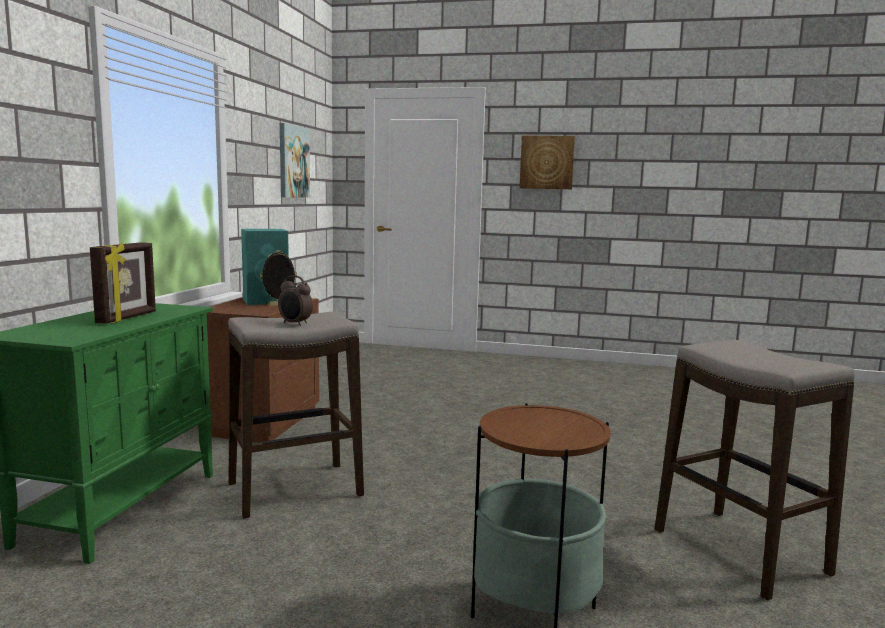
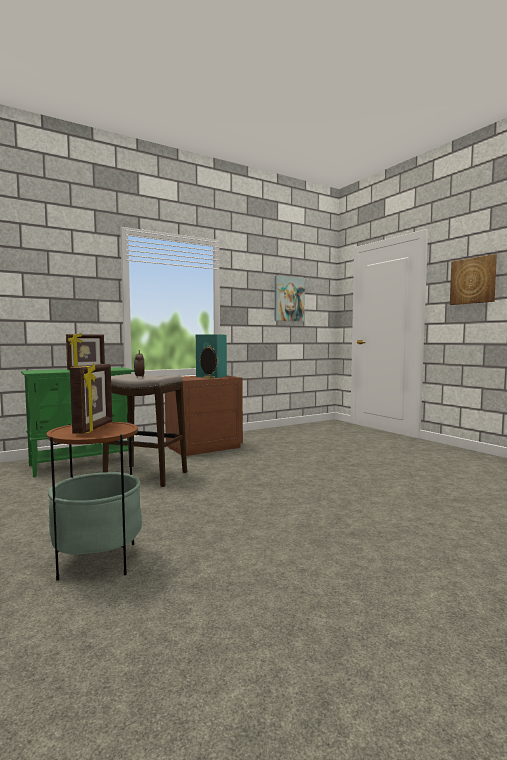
camera: 45 degrees right, 5 degrees down
stool [655,340,855,600] -> none
none -> picture frame [70,363,112,434]

